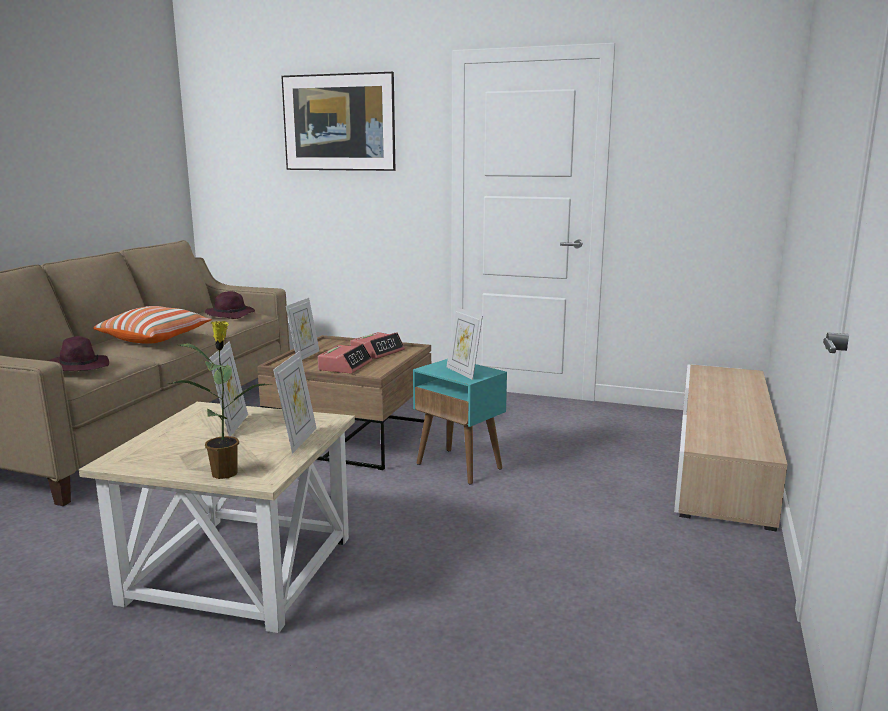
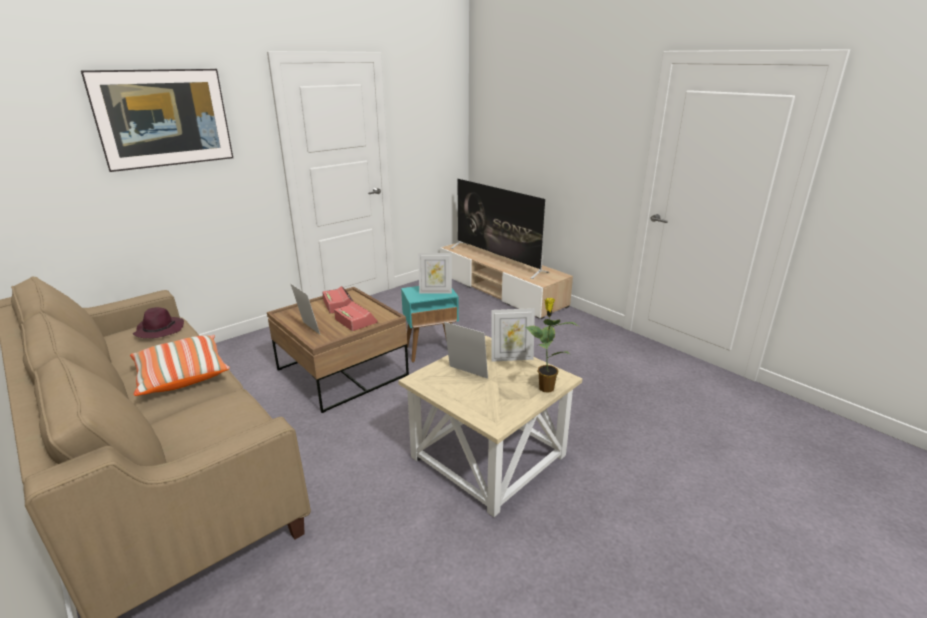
camera: 60 degrees left, 10 degrees up
purple hat [49,336,109,371] -> none
picture frame [273,351,317,454] -> picture frame turned 135 degrees clockwise [491,308,535,362]
none -> television [451,179,549,279]

